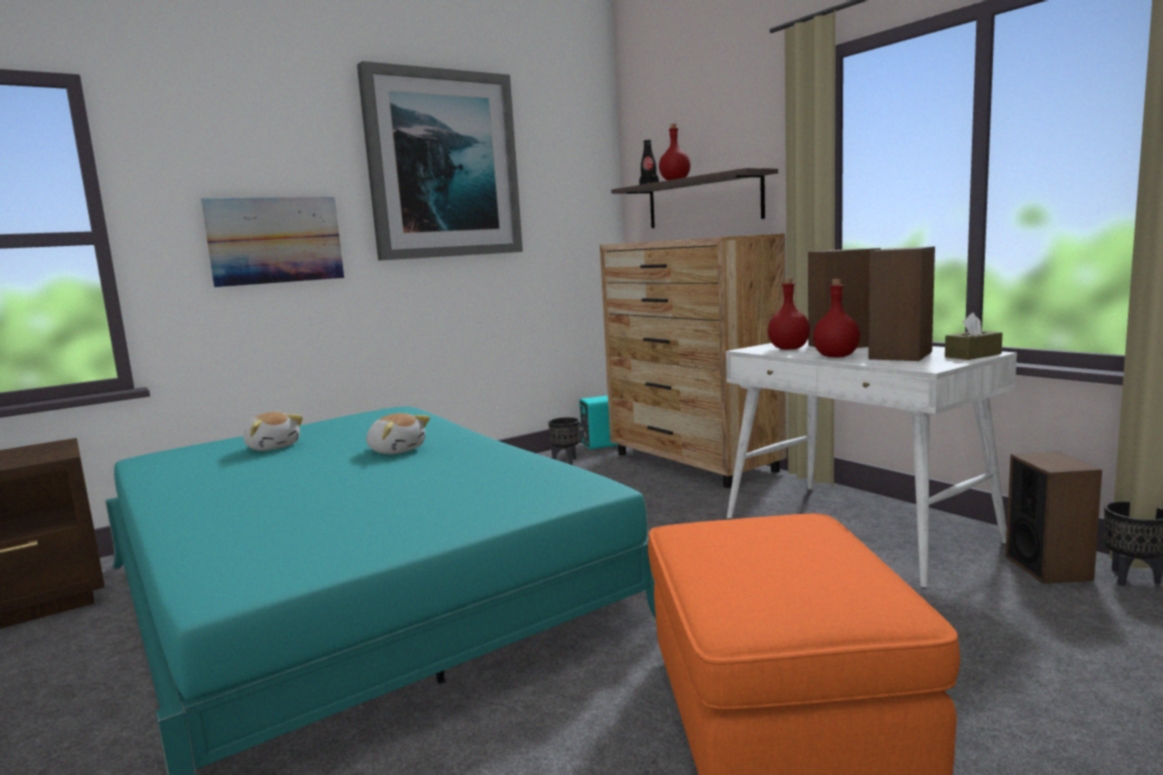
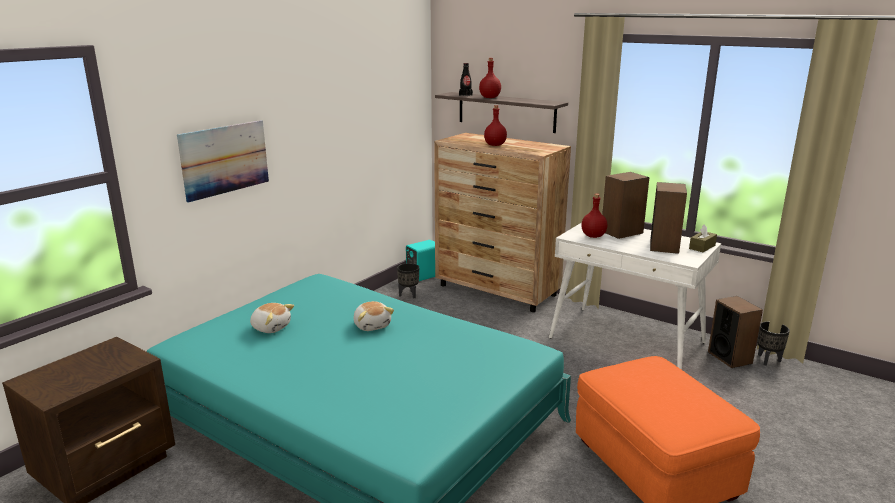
camera: 20 degrees left, 10 degrees up
picture [357,61,523,261] -> none
plush toy [366,413,430,454] -> plush toy turned 45 degrees clockwise [354,301,394,331]
red bottle [813,279,860,357] -> red bottle moved to [484,105,507,146]

